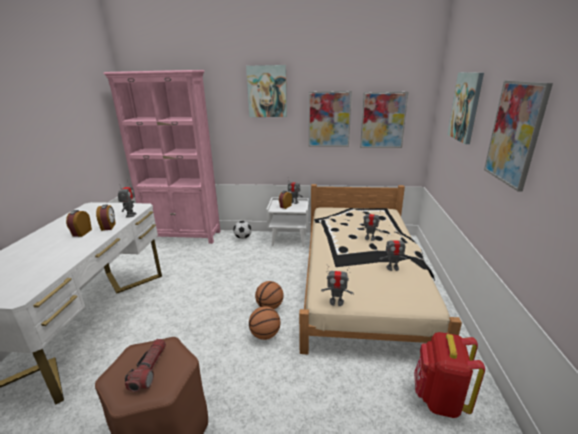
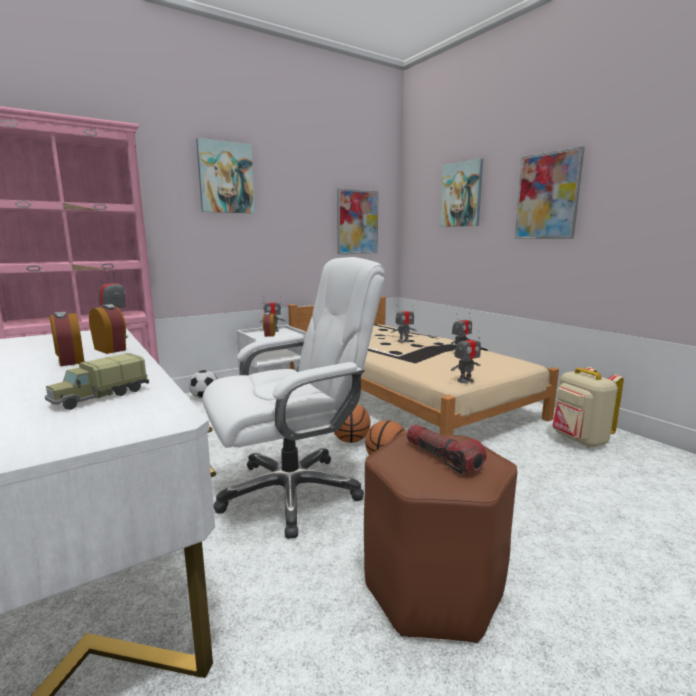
camera: 40 degrees left, 10 degrees down
picture [309,91,352,147] -> none
red backpack [414,332,485,418] -> beige backpack [552,367,624,448]
none -> toy truck [45,353,149,410]
none -> white office chair [202,257,385,539]

